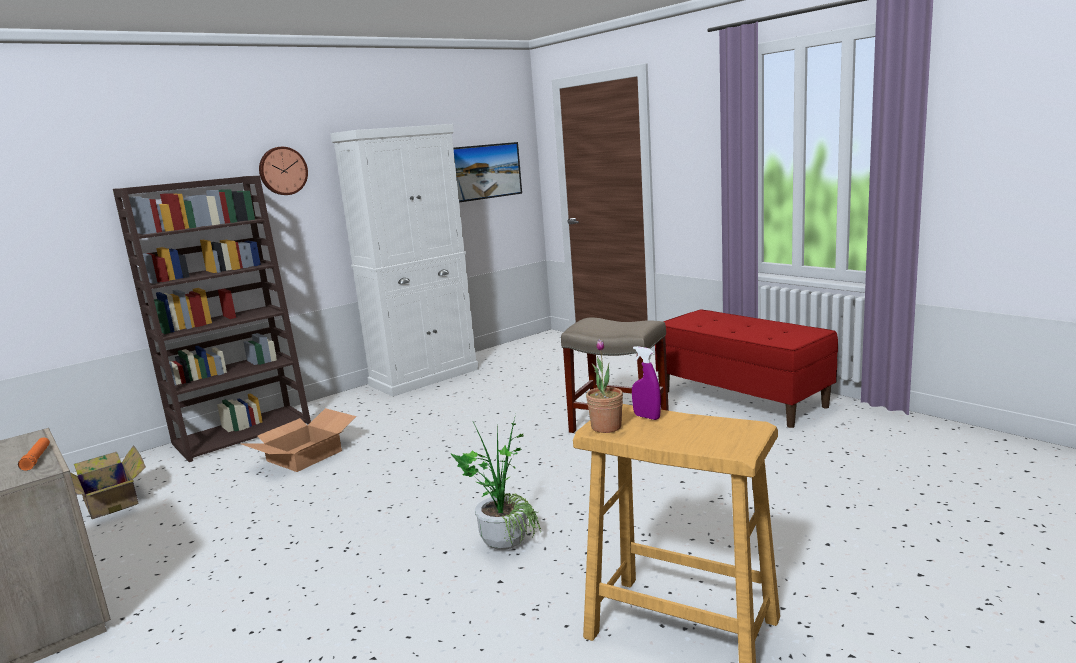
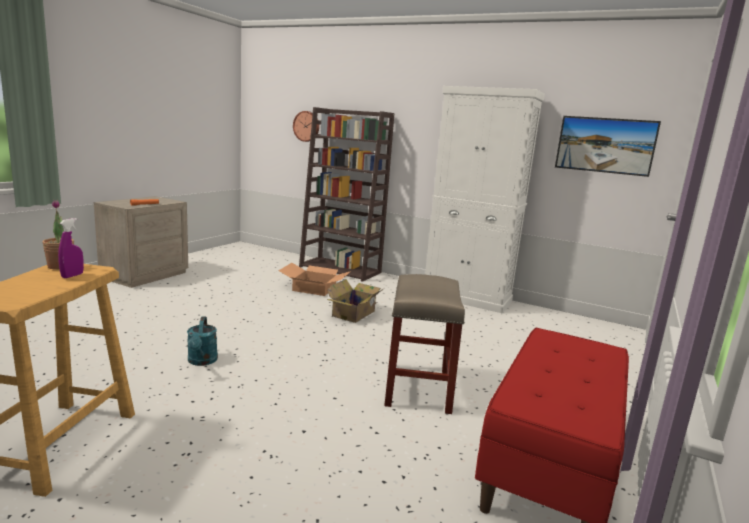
camera: 65 degrees right, 0 degrees up
cardboard box [71,445,146,519] -> cardboard box moved to [327,279,385,323]
wall clock [259,147,308,195] -> wall clock moved to [293,111,319,142]
potted plant [450,414,541,550] -> turquoise watering can [187,317,218,366]

